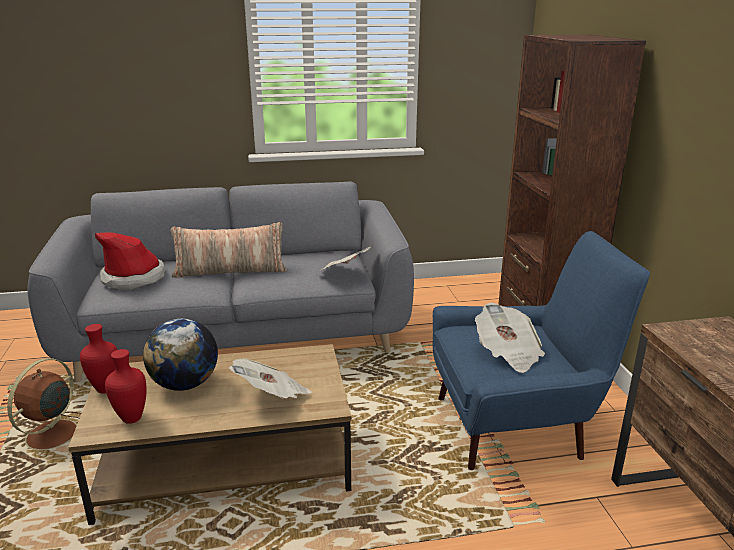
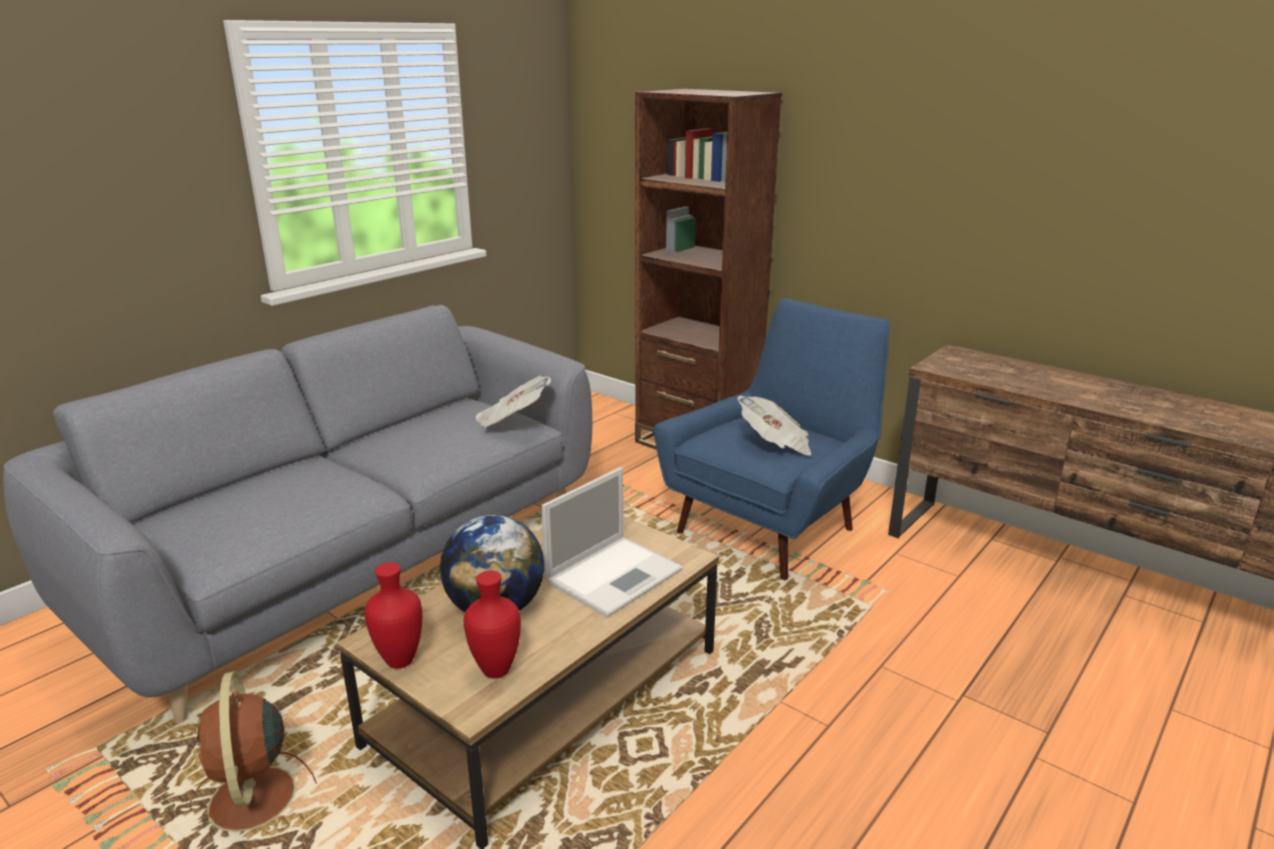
camera: 40 degrees left, 0 degrees up
hat [95,232,165,290] -> none
pillow [170,222,287,278] -> none
newspaper [228,358,312,399] -> laptop [541,467,683,618]

